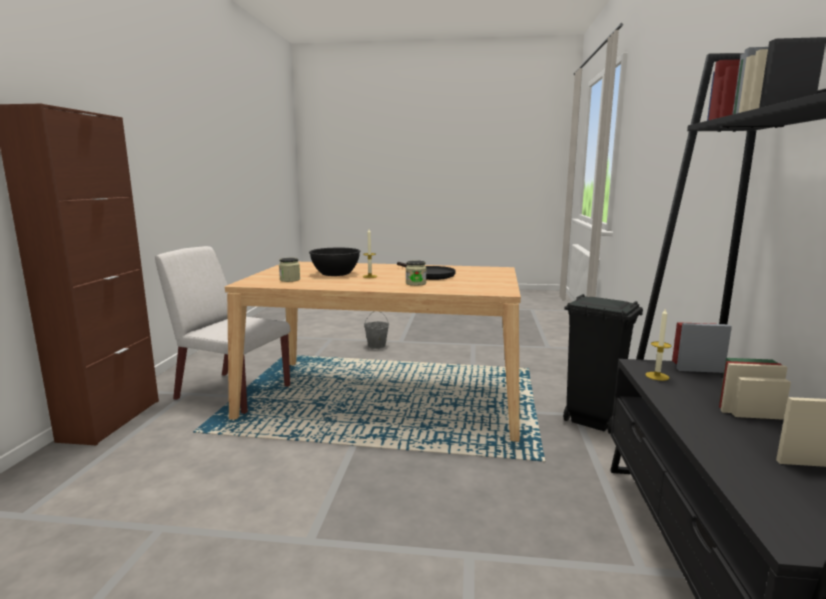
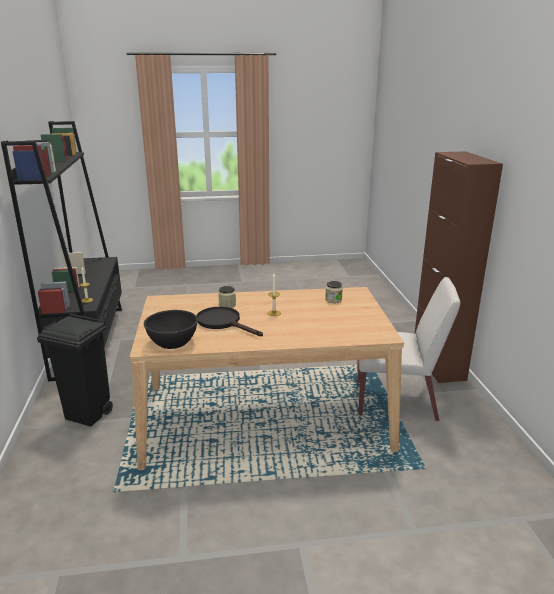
camera: 165 degrees right, 10 degrees up
black bowl [309,248,360,276] -> black bowl moved to [144,310,198,349]
grey bucket [364,311,389,349] -> none

